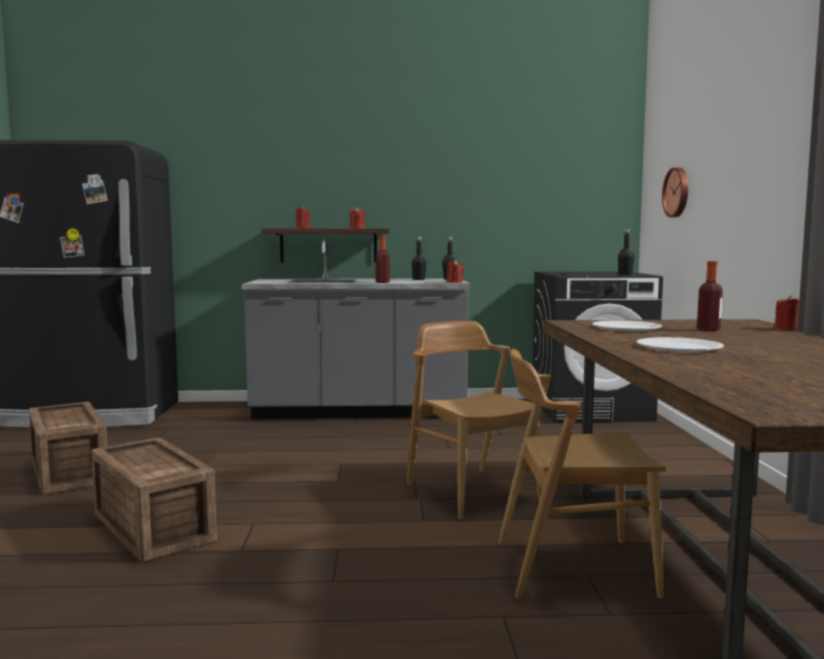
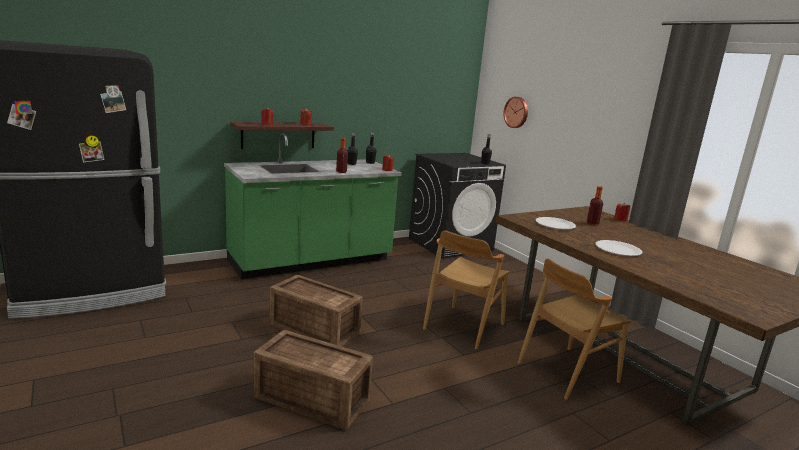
camera: 30 degrees left, 10 degrees up
crate [29,402,107,495] -> crate moved to [270,275,363,346]
grey counter [242,239,471,419] -> green counter [224,133,402,279]
brown chair [407,321,542,519] -> brown chair turned 90 degrees counterclockwise [423,230,510,349]

